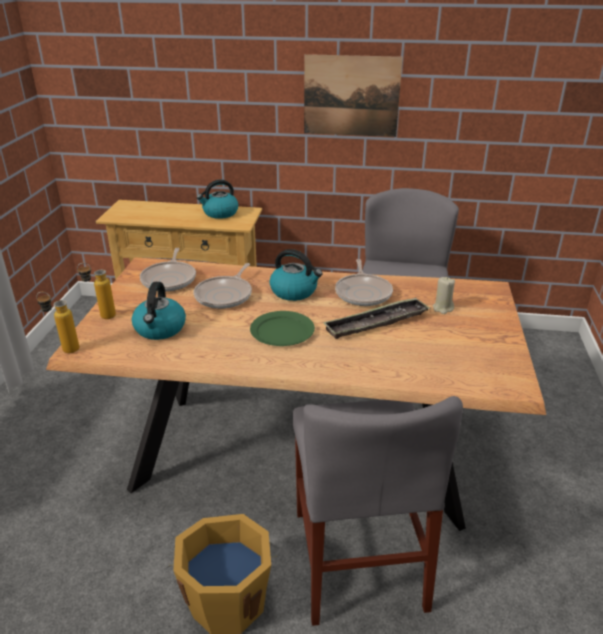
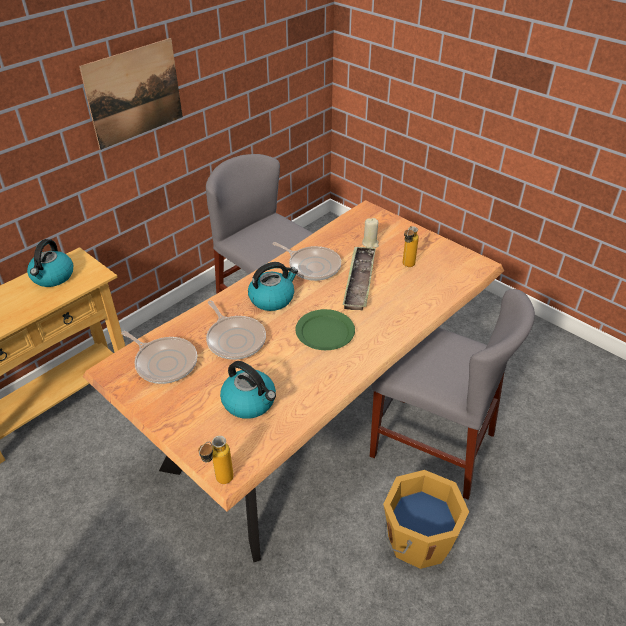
camera: 55 degrees left, 10 degrees up
bottle [77,263,116,319] -> bottle moved to [403,226,419,267]

